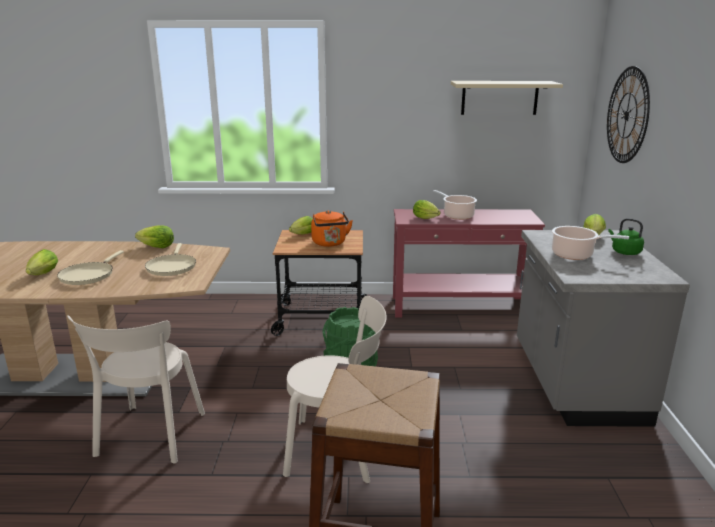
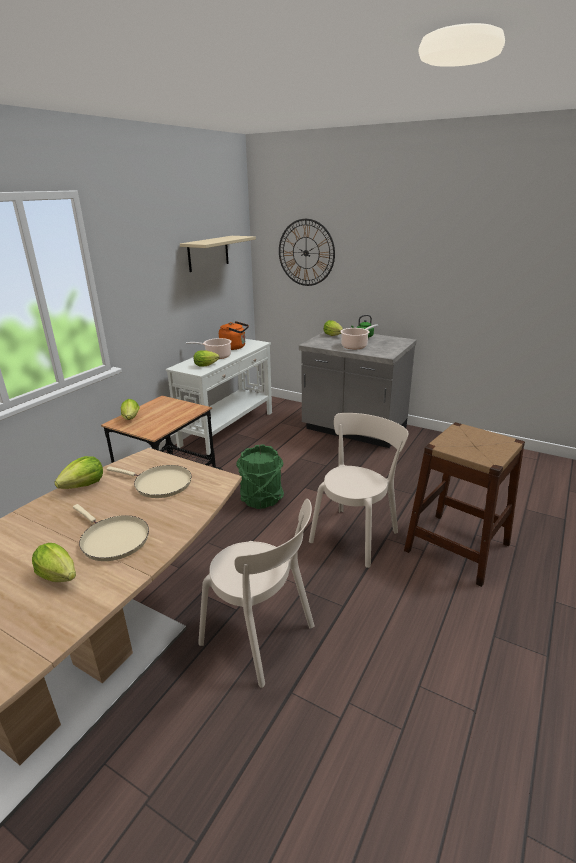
camera: 60 degrees left, 5 degrees up
orange kettle [311,210,353,247] -> orange kettle moved to [219,321,249,350]
red console table [393,209,545,318] -> white console table [165,339,272,455]

